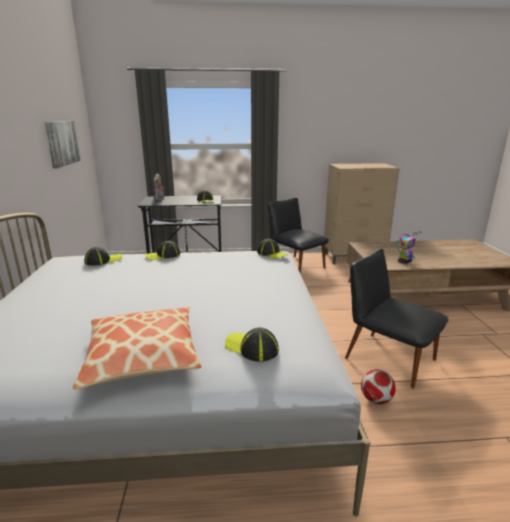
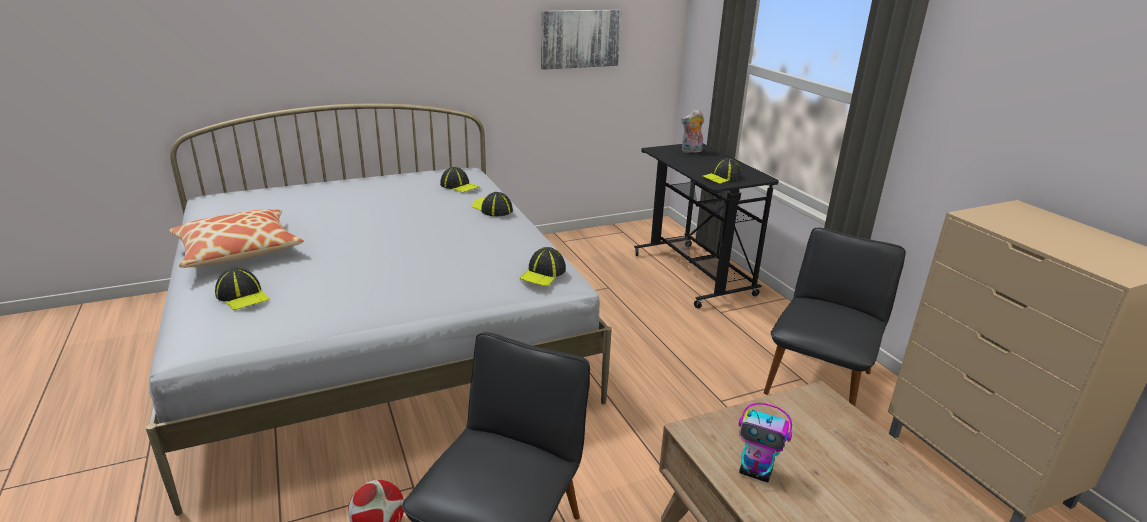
camera: 70 degrees right, 5 degrees up
cap [225,328,279,362] -> cap turned 120 degrees clockwise [215,268,270,310]

